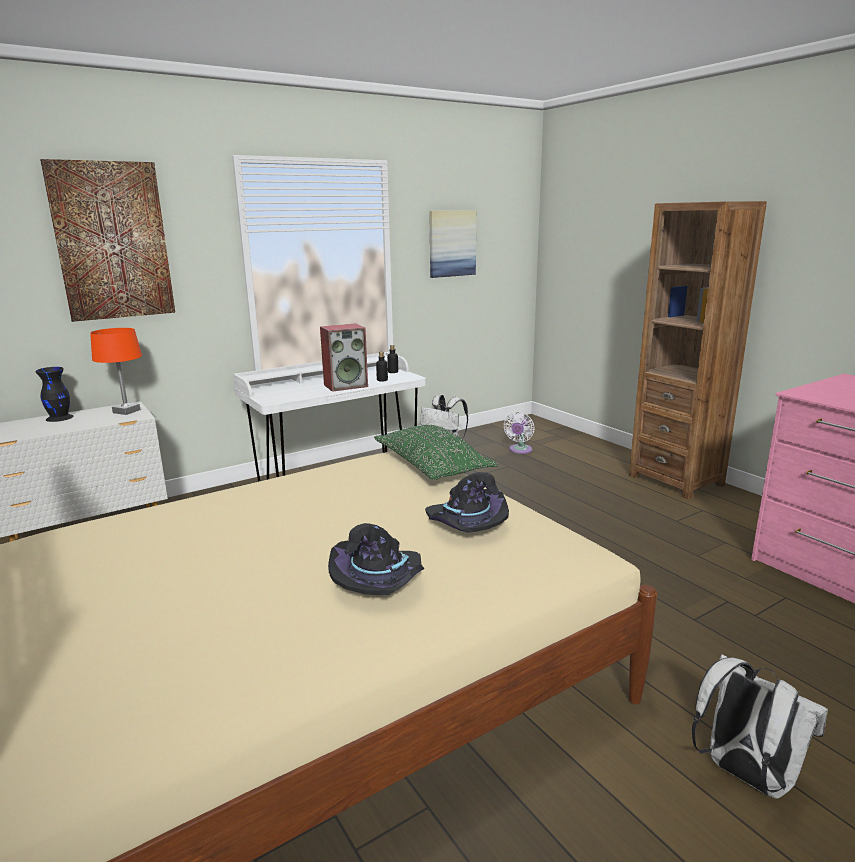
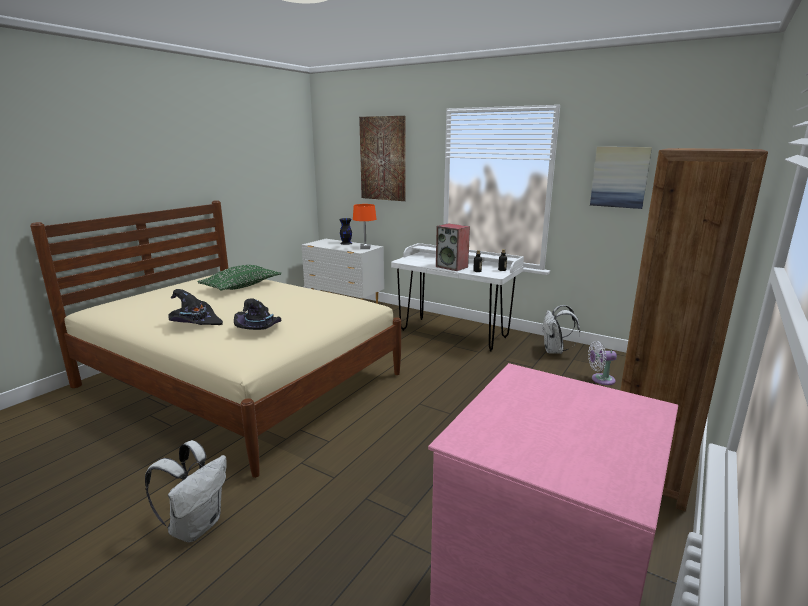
camera: 65 degrees right, 0 degrees up
green pillow [374,425,498,480] -> green pillow moved to [197,265,281,291]

